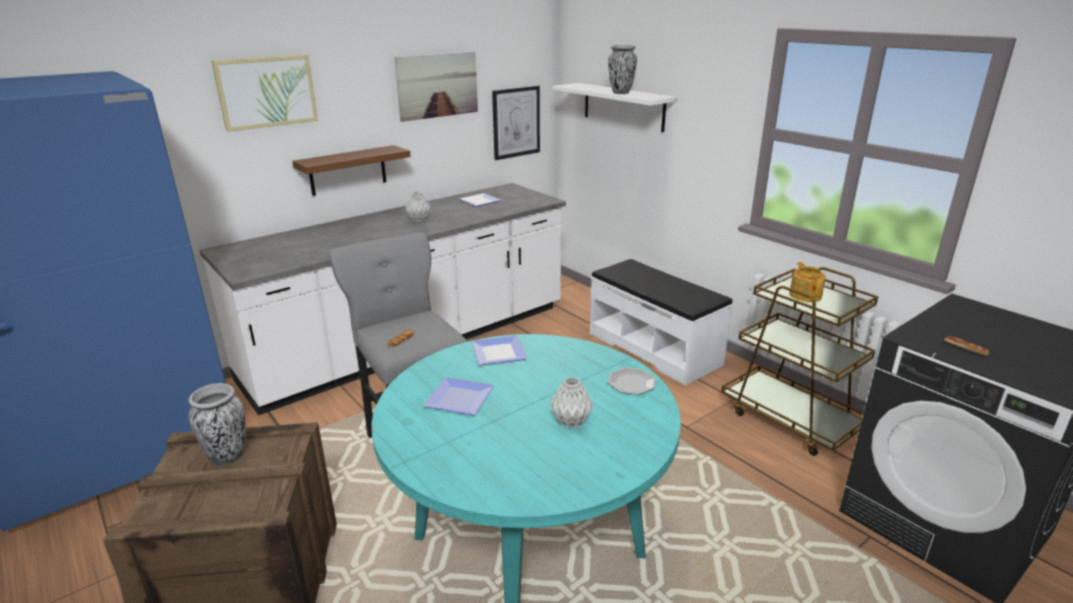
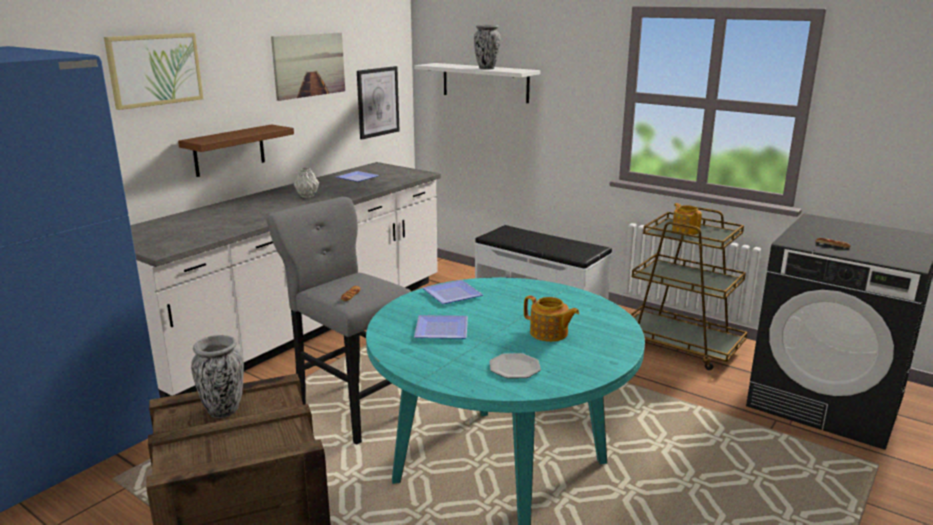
camera: 15 degrees left, 5 degrees down
grey vase [550,377,593,428] -> teapot [524,296,579,342]
plate [607,367,656,395] -> plate moved to [489,353,541,379]

